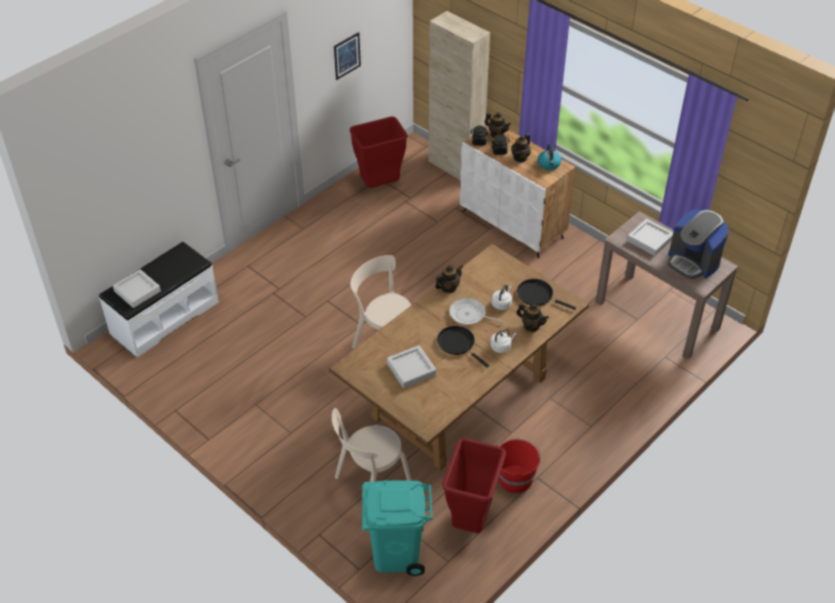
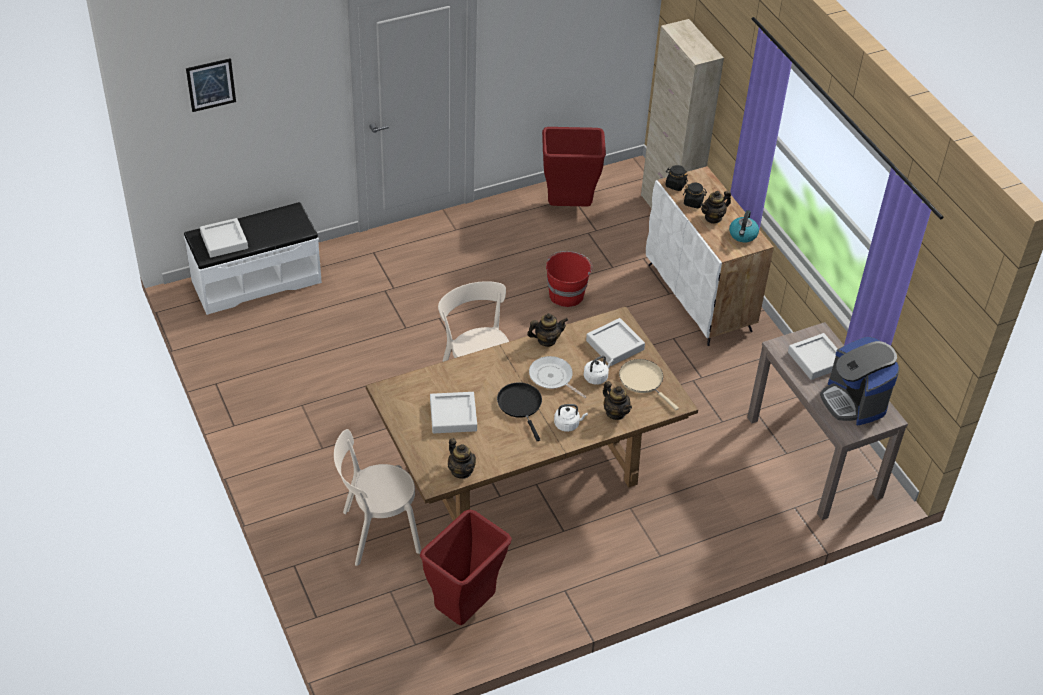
camera: 20 degrees right, 0 degrees up
picture [334,32,361,80] -> picture moved to [186,58,236,112]
turquoise trash can [362,480,433,576] -> none
teapot [485,112,511,138] -> teapot moved to [448,438,476,479]
red bucket [498,438,541,493] -> red bucket moved to [546,251,593,307]
black frying pan [517,279,576,310] -> beige frying pan [619,359,679,410]
none -> grey tray [586,318,645,366]

